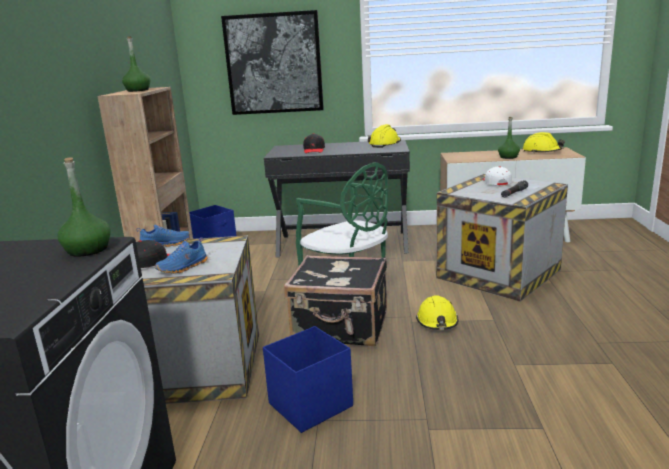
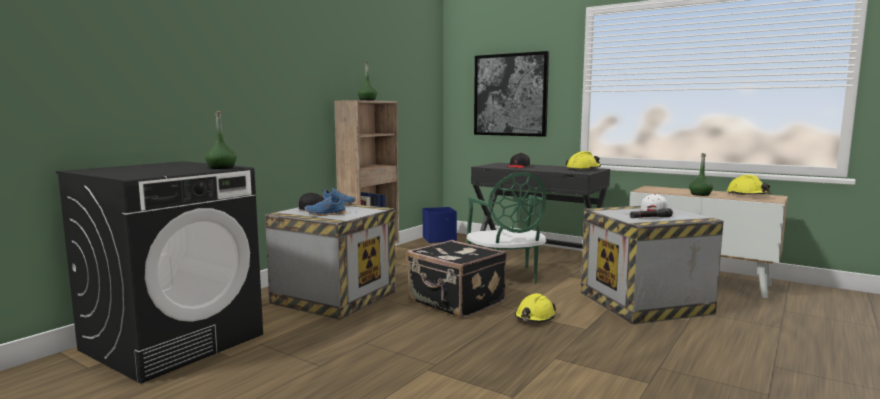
camera: 30 degrees right, 10 degrees down
blue storage box [263,326,353,433] -> none

